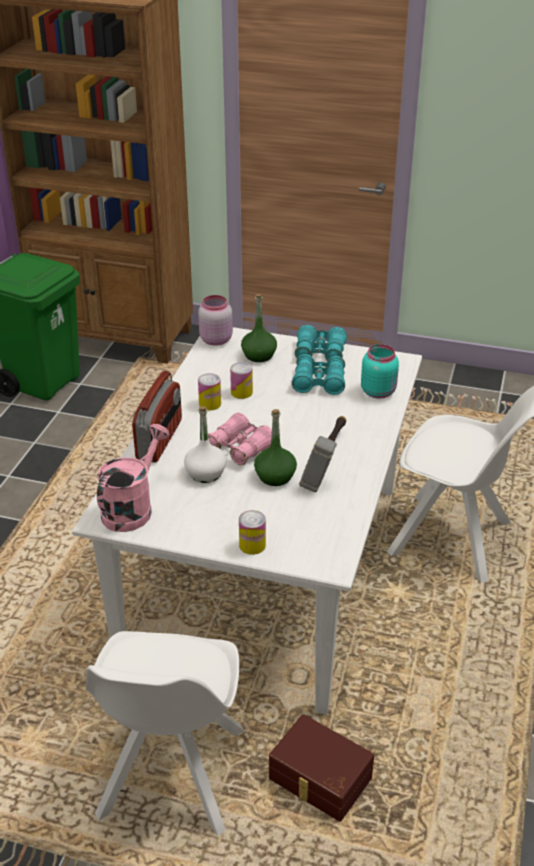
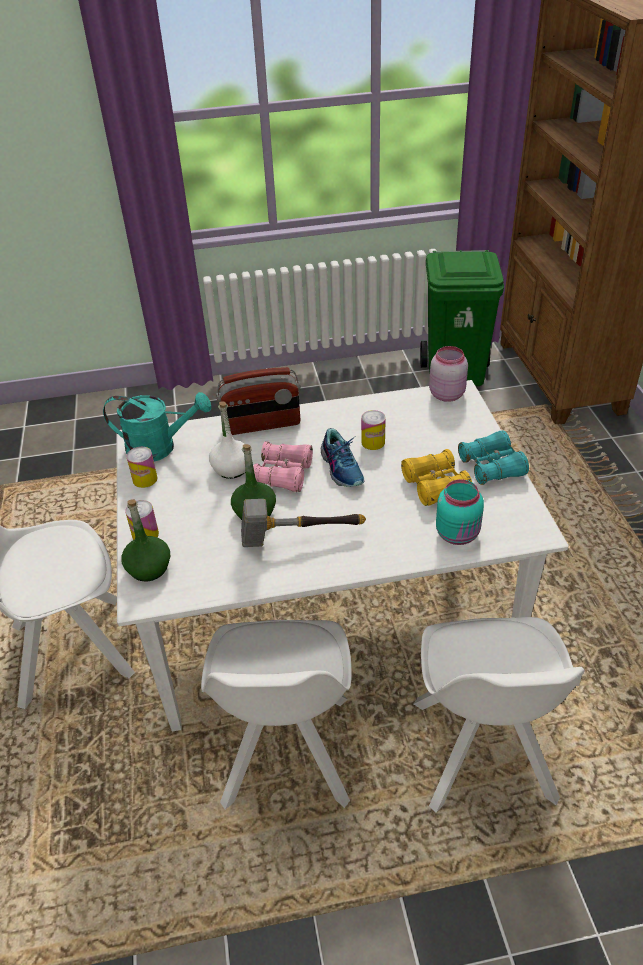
camera: 65 degrees right, 5 degrees up
pink watering can [97,424,170,532] -> turquoise watering can [103,392,212,462]
can [198,373,221,410] -> can moved to [126,447,157,488]
green bottle [241,294,277,362] -> green bottle moved to [121,499,170,581]
brown storage box [269,714,374,822] -> none
turquoise binoculars [292,354,345,395] -> yellow binoculars [401,449,472,506]
none -> white chair [201,620,352,810]
none -> shoe [321,428,365,487]

